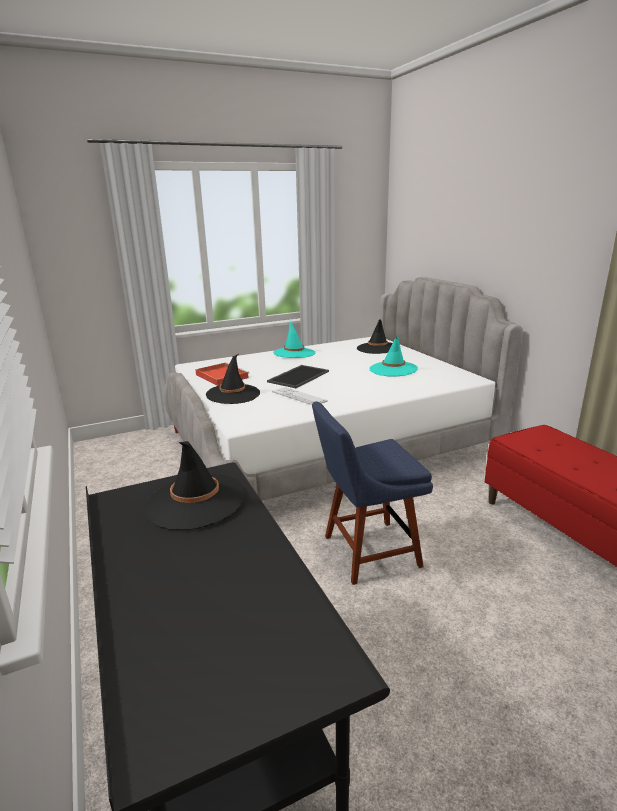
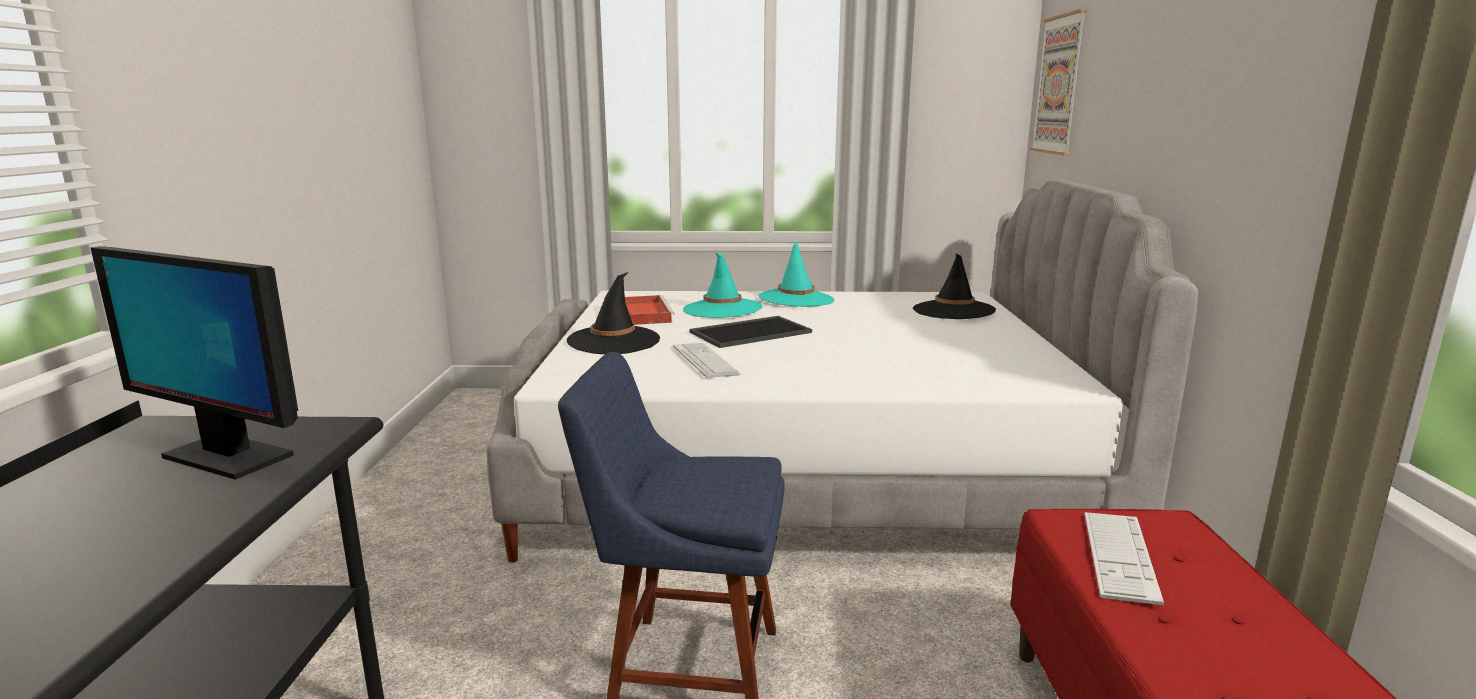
camera: 25 degrees right, 5 degrees down
black hat [145,441,246,530] -> monitor [91,246,298,480]
turquoise hat [369,337,418,377] -> turquoise hat moved to [683,252,762,318]
none -> picture [1030,8,1087,155]
none -> keyboard [1085,512,1164,605]

